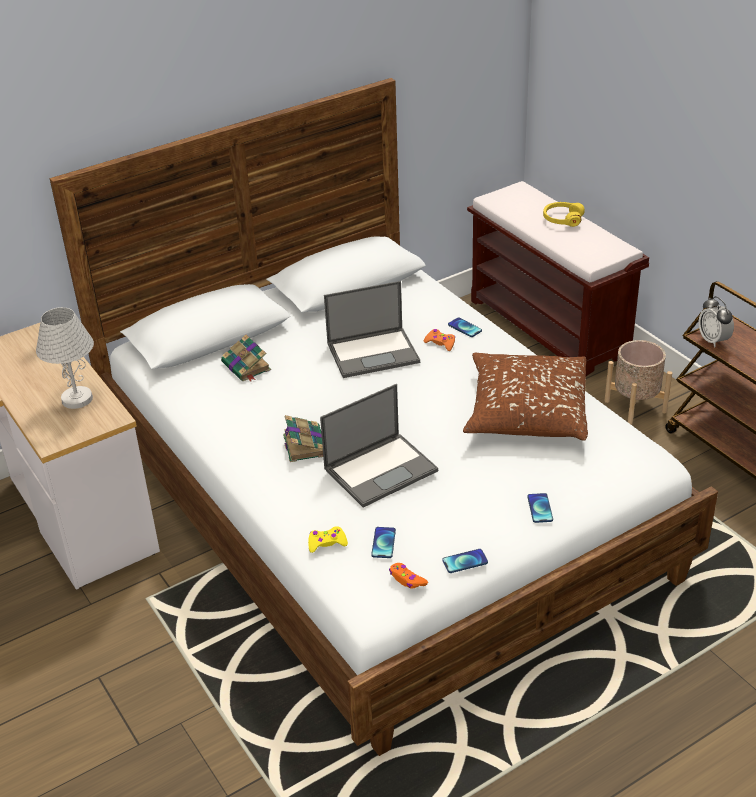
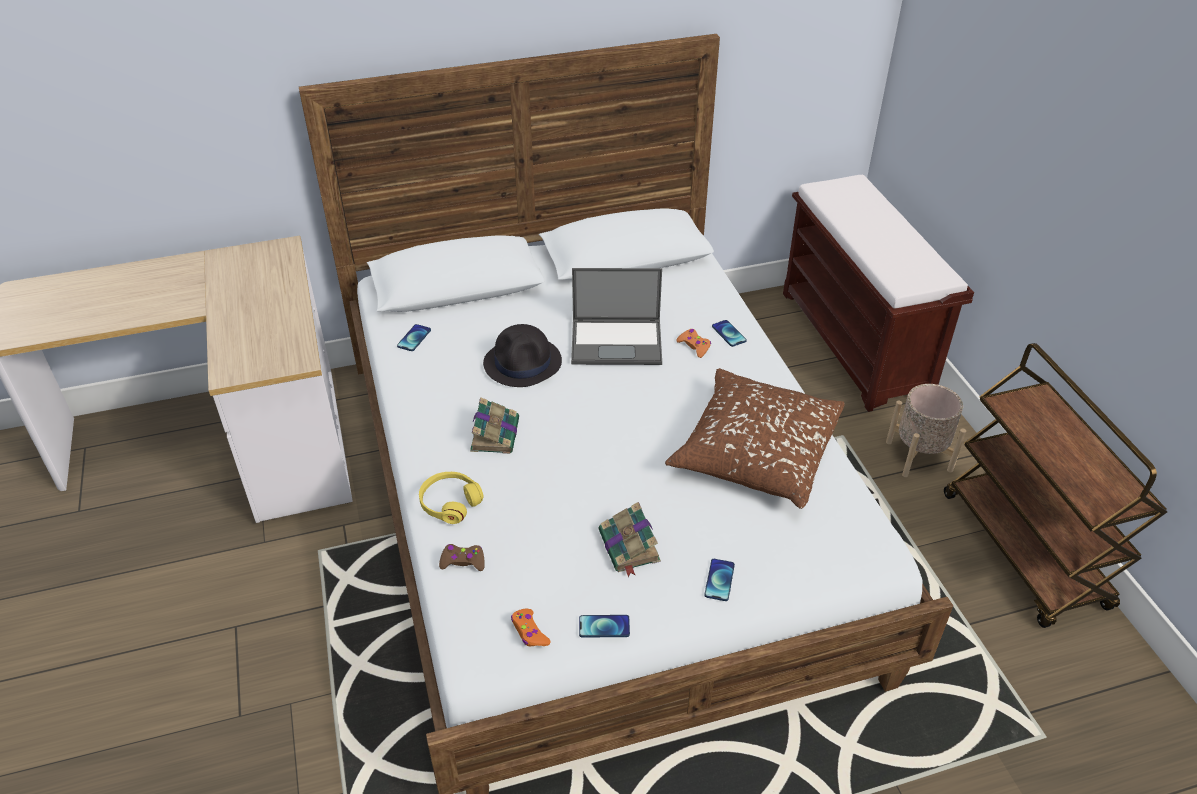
camera: 15 degrees right, 5 degrees up
white table lamp [36,307,94,409] -> none
book [221,335,271,381] -> book moved to [599,502,661,577]
yellow game controller [308,526,348,553] -> brown game controller [439,544,484,571]
laptop [320,384,438,508] -> none
phone [371,527,396,558] -> phone moved to [397,324,431,351]
yellow headphones [543,202,585,227] -> yellow headphones moved to [419,472,484,524]
alarm clock [699,296,734,348] -> none
none -> black hat [483,324,562,387]

